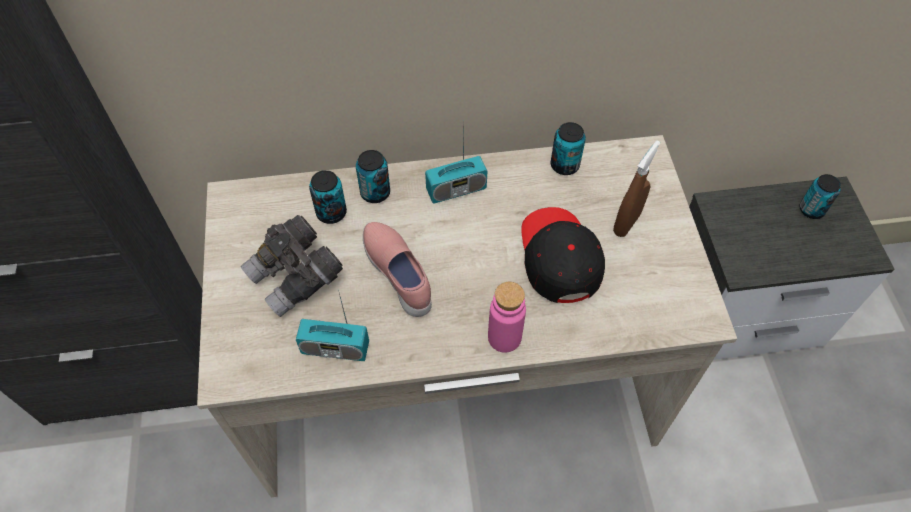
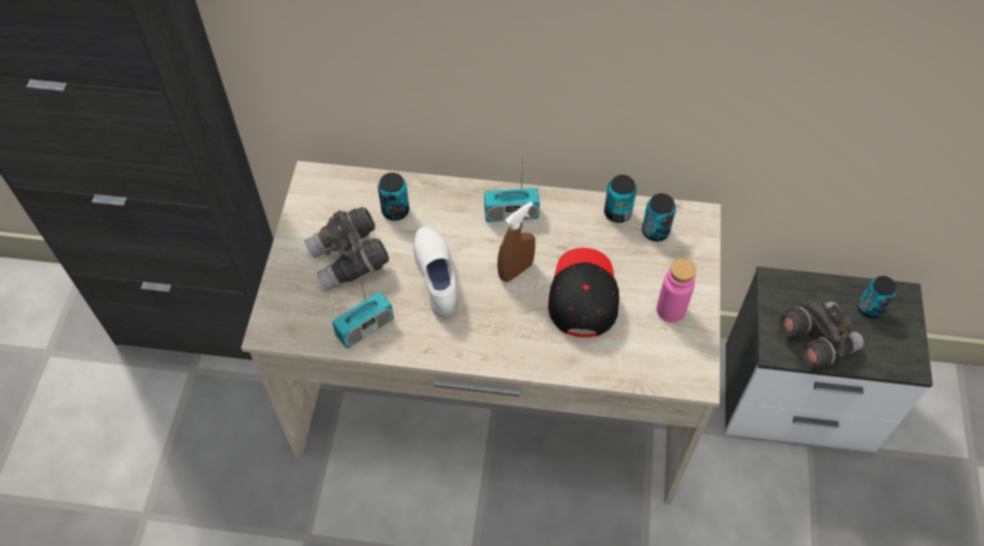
camera: 15 degrees right, 0 degrees up
radio [296,290,369,361] -> radio turned 60 degrees counterclockwise [332,271,394,349]
can [356,150,390,203] -> can moved to [642,193,676,242]
pink shoe [363,222,432,317] -> white shoe [414,227,457,318]
pink bottle [488,282,526,353] -> pink bottle moved to [657,258,696,322]
brown spray bottle [613,140,660,237] -> brown spray bottle moved to [497,202,535,282]
none -> grey binoculars [779,300,864,368]

